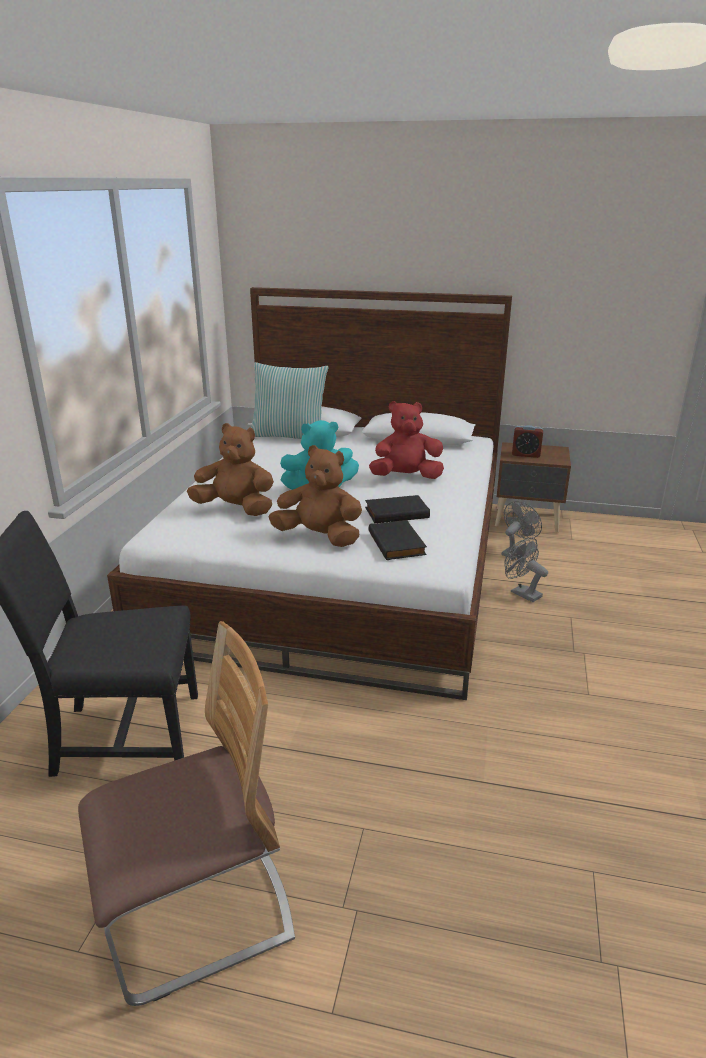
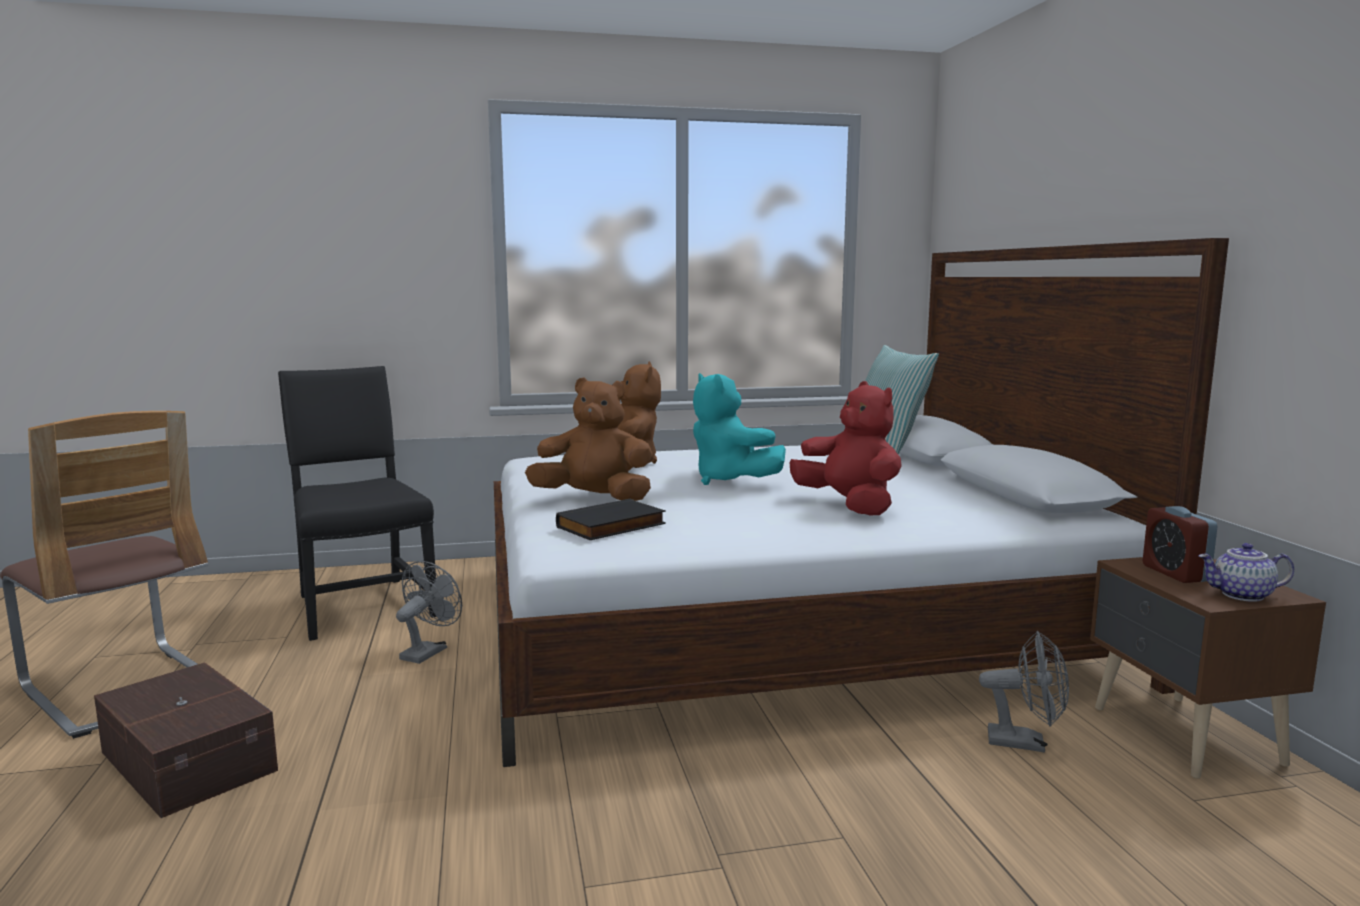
camera: 65 degrees right, 15 degrees down
brown plush toy [269,445,362,547] -> brown plush toy turned 75 degrees counterclockwise [525,378,653,501]
black book [365,495,430,523] -> none
grey fan [504,538,548,602] -> grey fan moved to [396,561,462,664]
none -> brown storage box [94,662,278,818]
none -> teapot [1198,543,1294,602]

